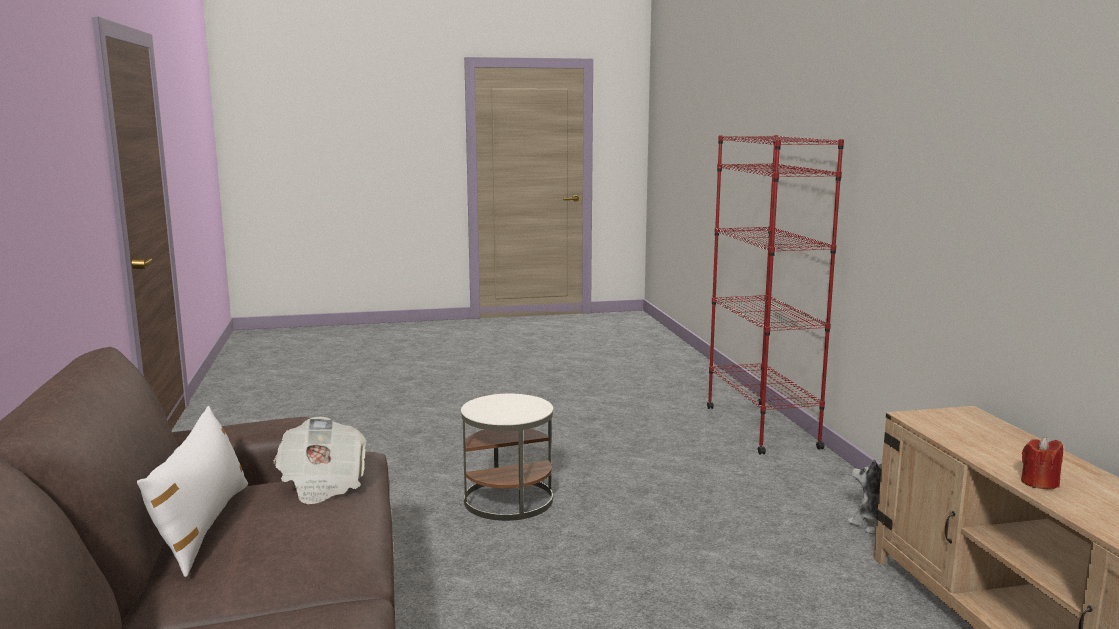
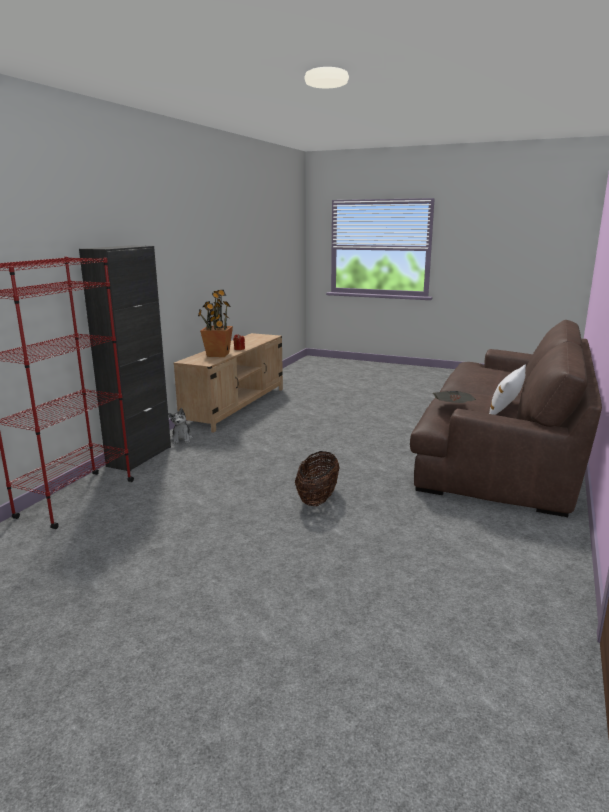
camera: 145 degrees left, 5 degrees up
white side table [461,394,553,521] -> basket [295,451,340,506]
none -> black cabinet [79,245,171,471]
none -> potted plant [198,290,233,357]

